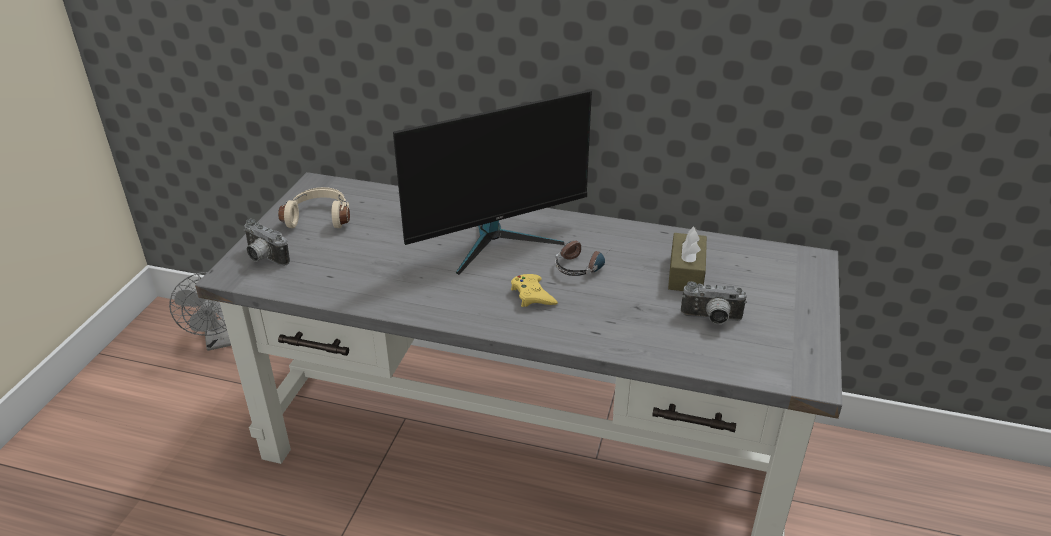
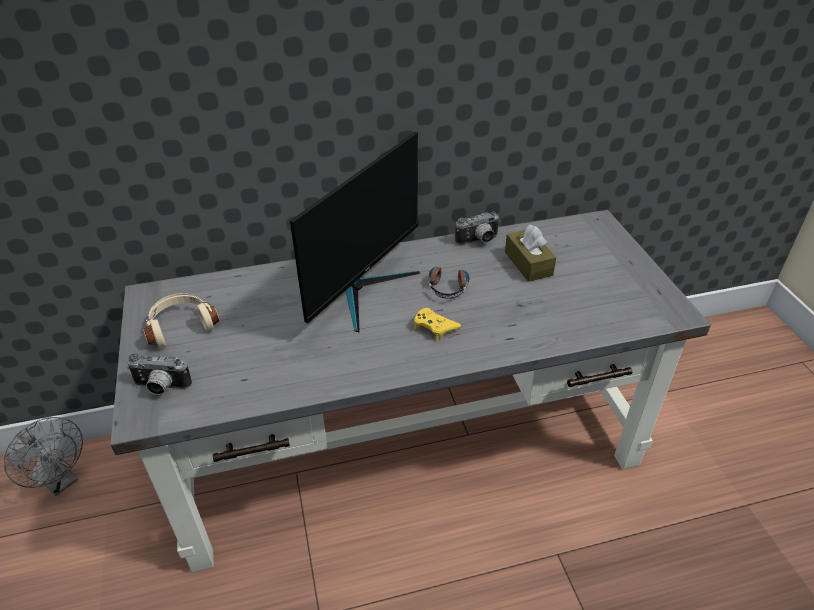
camera: 30 degrees left, 5 degrees up
camera [681,281,747,324] -> camera moved to [455,212,500,245]

